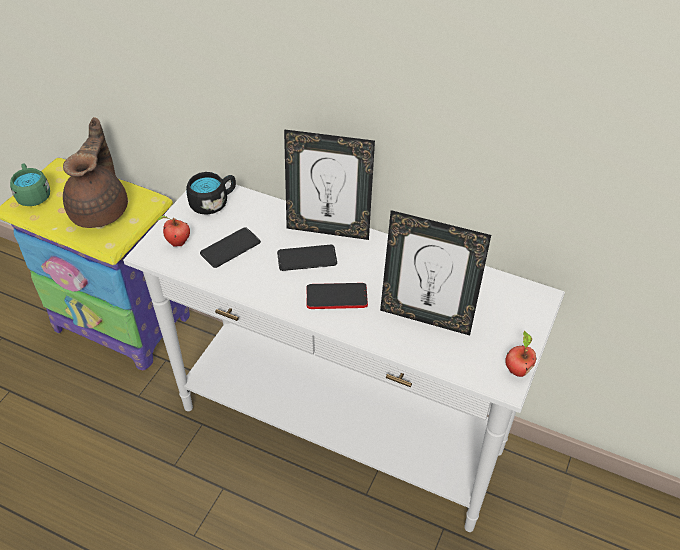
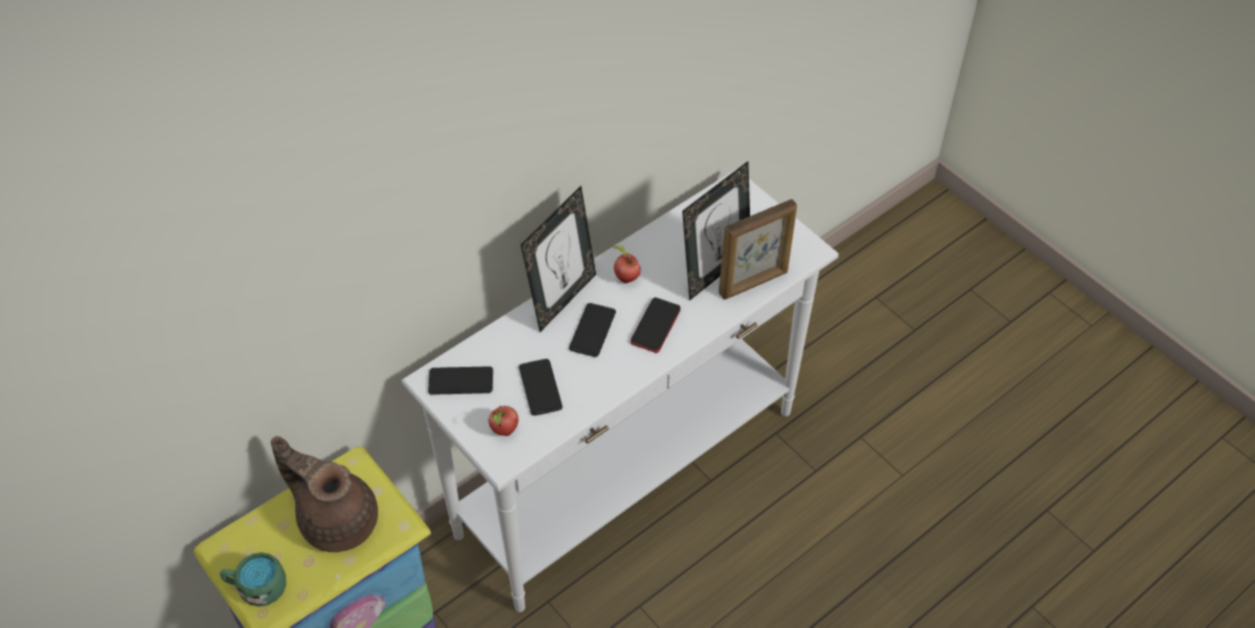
camera: 65 degrees left, 5 degrees up
black mug [186,172,236,215] -> phone [428,366,493,395]
apple [505,331,537,377] -> apple moved to [612,246,641,283]
none -> picture frame [719,199,797,299]

